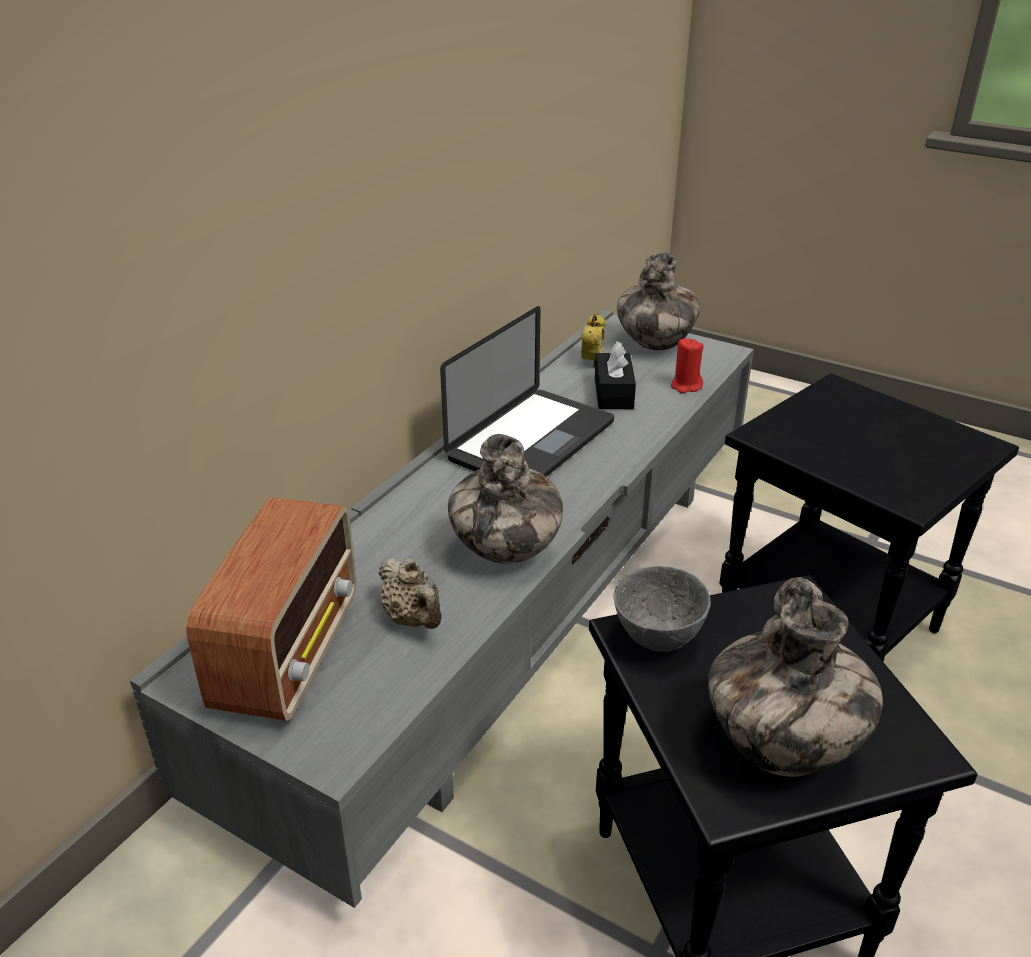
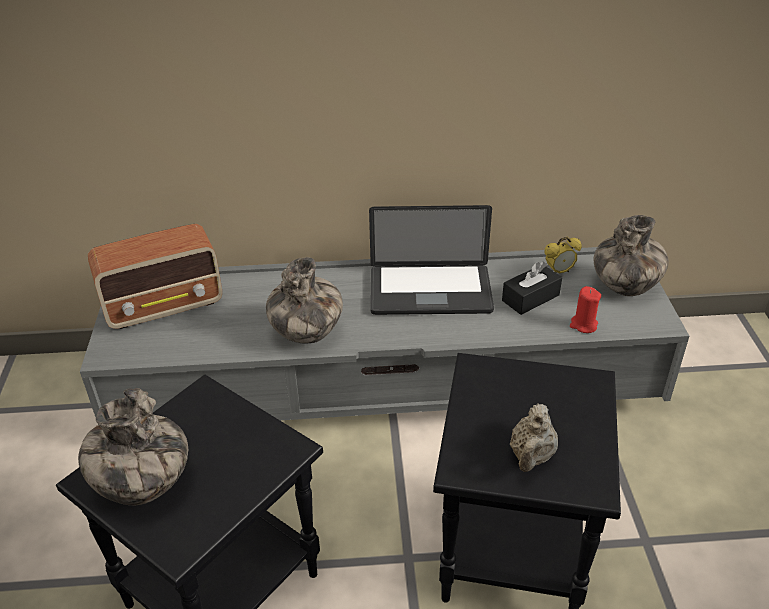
camera: 55 degrees right, 5 degrees up
beige teapot [378,558,442,629] -> beige teapot moved to [510,404,558,472]
grey bowl [614,566,711,652] -> none

